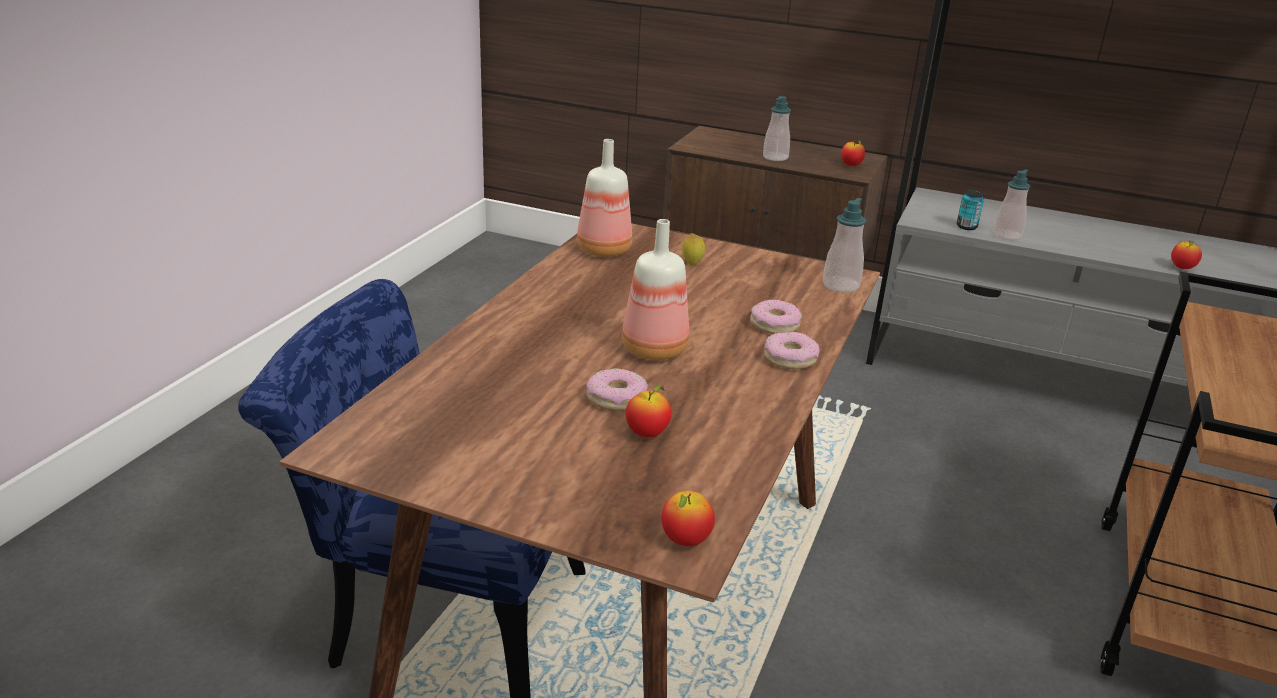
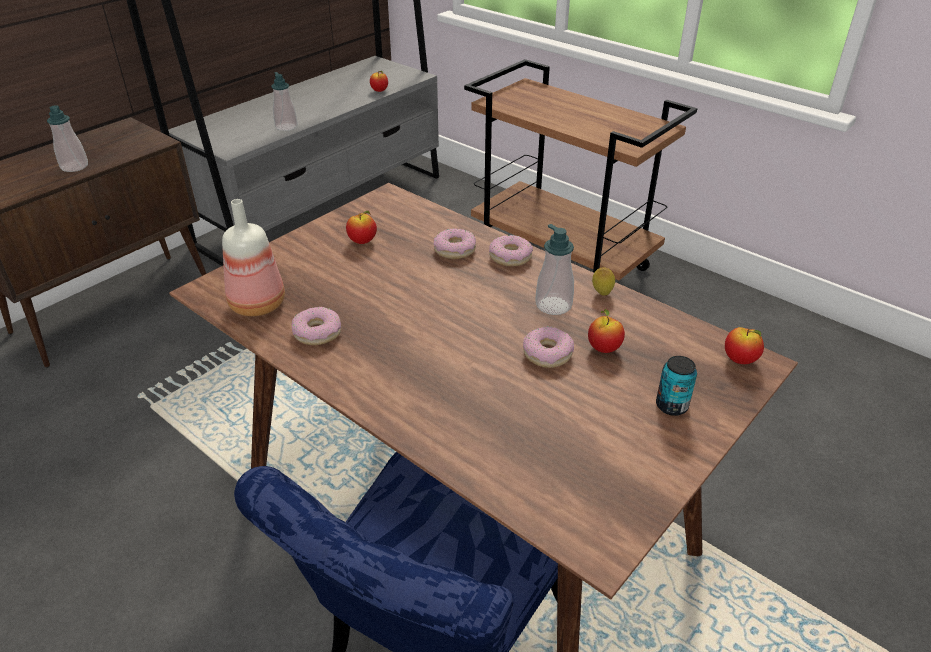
camera: 70 degrees left, 10 degrees up
bottle [622,219,689,360] -> none
lemon [682,233,705,265] -> lemon moved to [592,267,615,296]
soap dispenser [823,198,866,293] -> soap dispenser moved to [535,224,574,315]
apple [841,140,865,166] -> apple moved to [346,211,377,244]
can [957,190,984,230] -> can moved to [656,356,697,416]
none -> donut [292,307,341,345]

